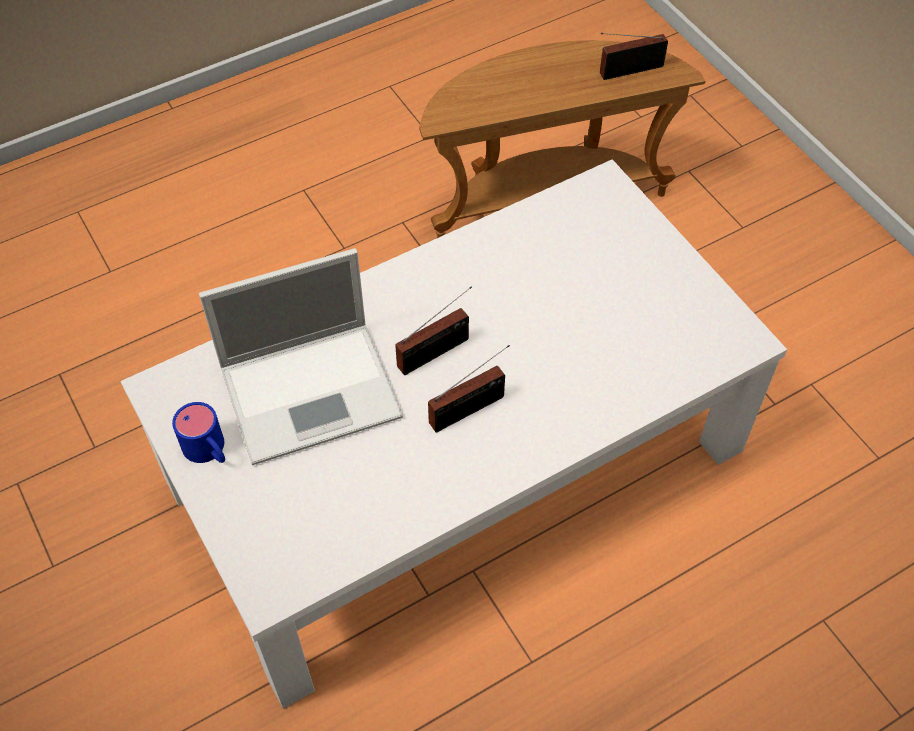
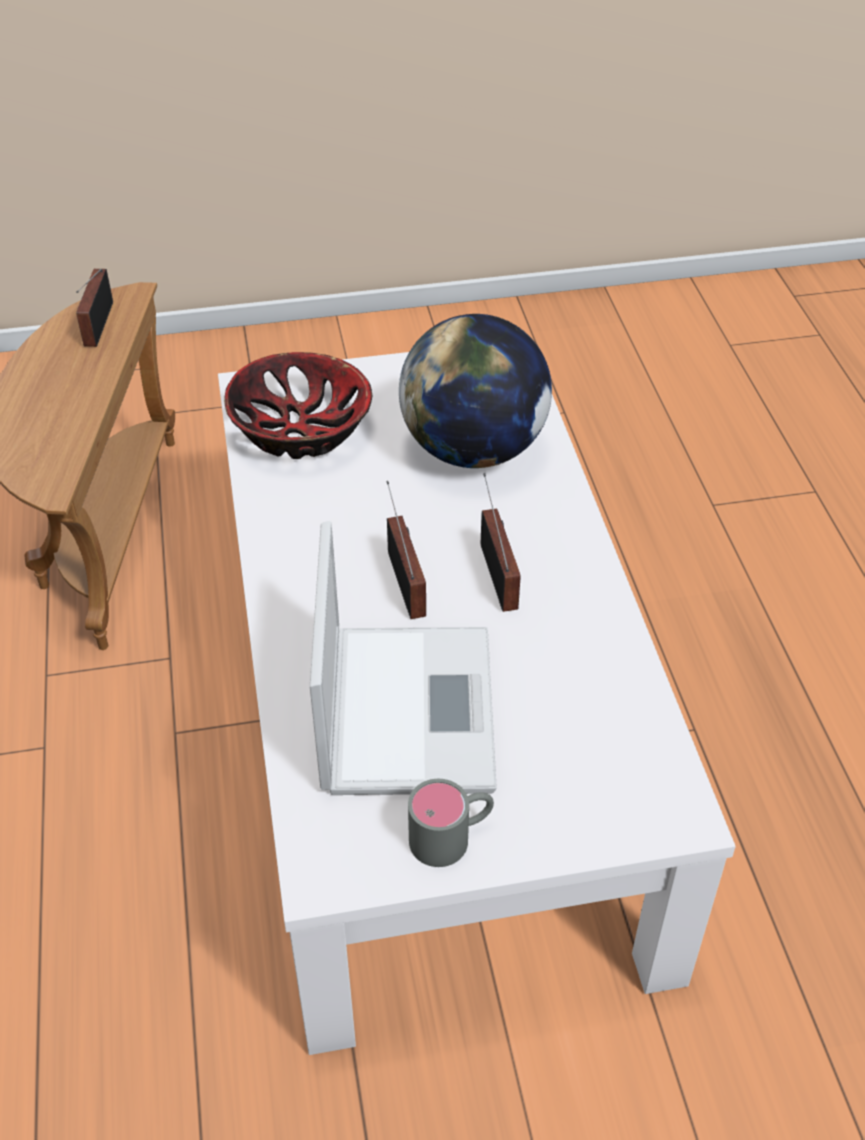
camera: 70 degrees left, 10 degrees down
blue mug [172,402,225,463] -> grey mug [408,779,494,867]
none -> bowl [224,352,373,459]
none -> globe [399,314,552,468]

